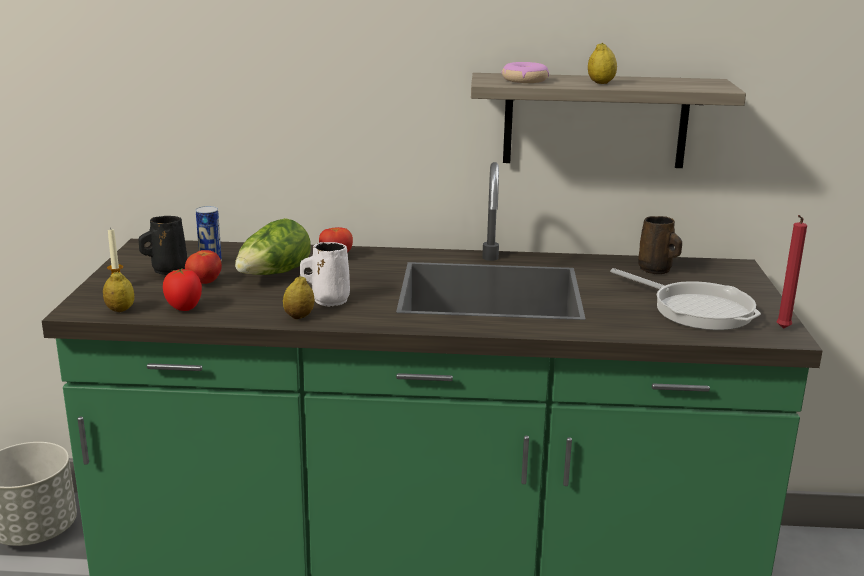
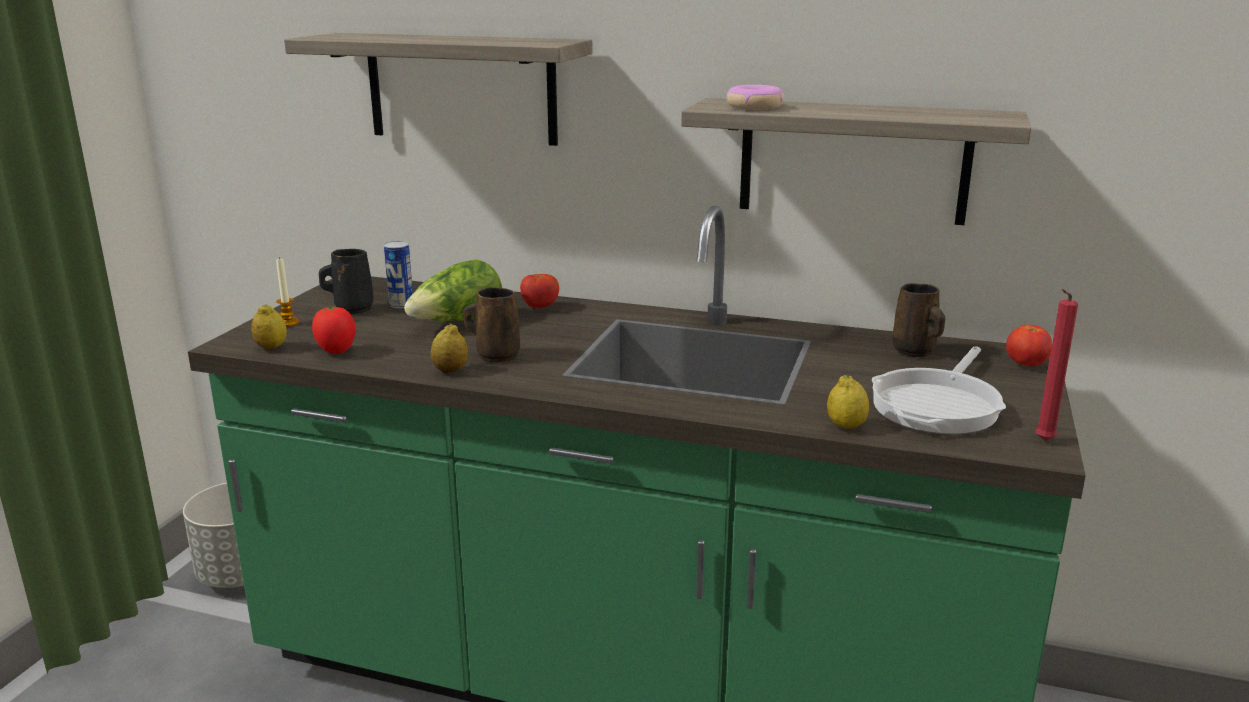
camera: 15 degrees right, 0 degrees up
tomato [185,250,222,284] -> tomato moved to [1006,325,1052,366]
white mug [300,242,350,307] -> brown mug [464,287,520,362]
lemon [588,43,617,84] -> lemon moved to [827,375,869,429]
frying pan [610,268,761,330] -> frying pan turned 60 degrees clockwise [872,346,1006,434]
none -> shelf [284,33,593,146]

